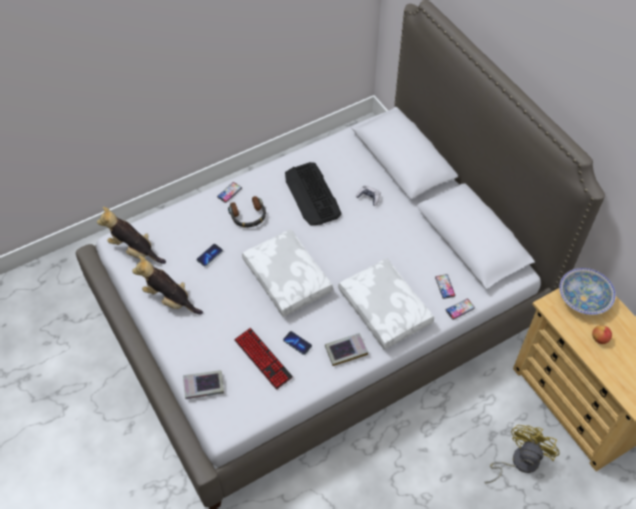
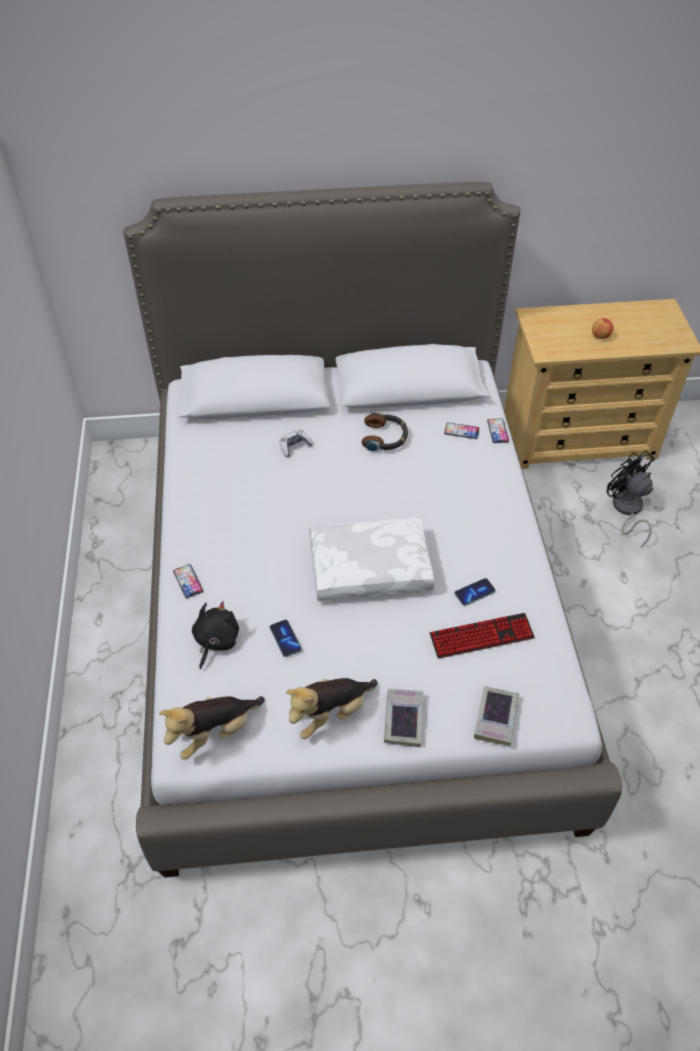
camera: 65 degrees left, 5 degrees down
headphones [228,196,266,228] -> headphones moved to [362,412,408,451]
keyboard [285,162,342,226] -> none
book [325,333,368,366] -> book moved to [384,689,424,747]
white pillow [338,258,434,350] -> none
yellow fan [484,425,560,483] -> black fan [607,450,655,547]
bowl [559,268,616,315] -> none
none -> black plush toy [192,601,239,669]

